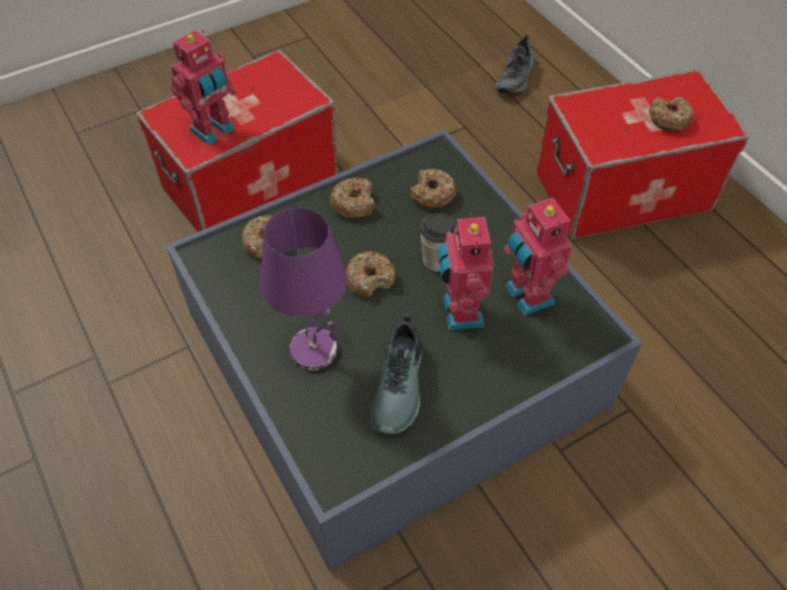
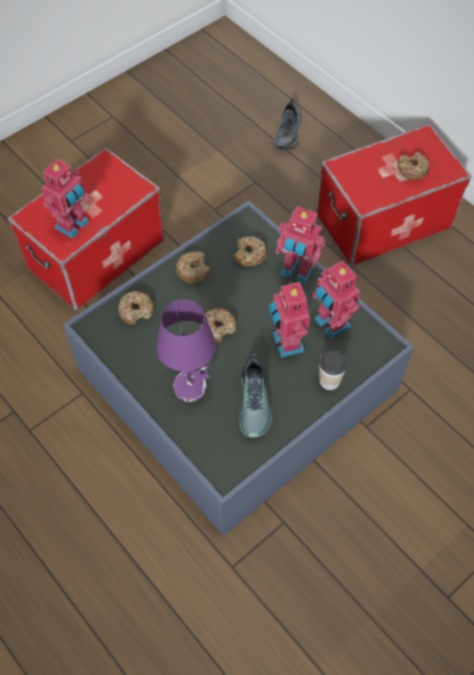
camera: 10 degrees left, 5 degrees up
cup [420,213,456,271] -> cup moved to [319,350,348,390]
none -> toy robot [275,206,325,284]

